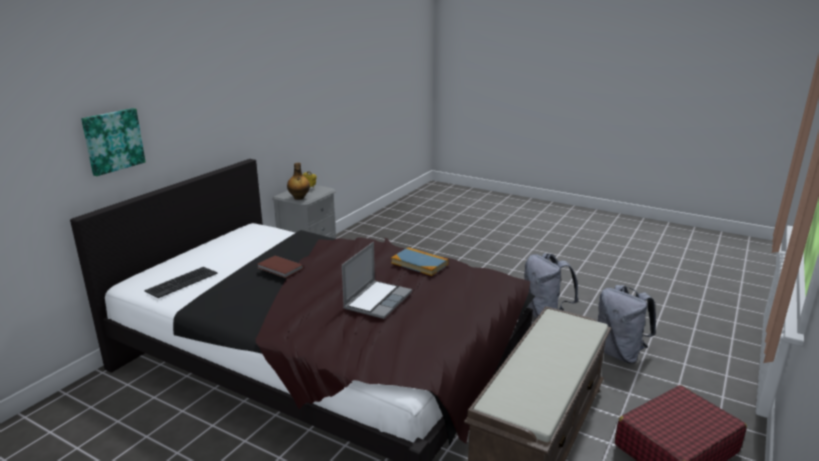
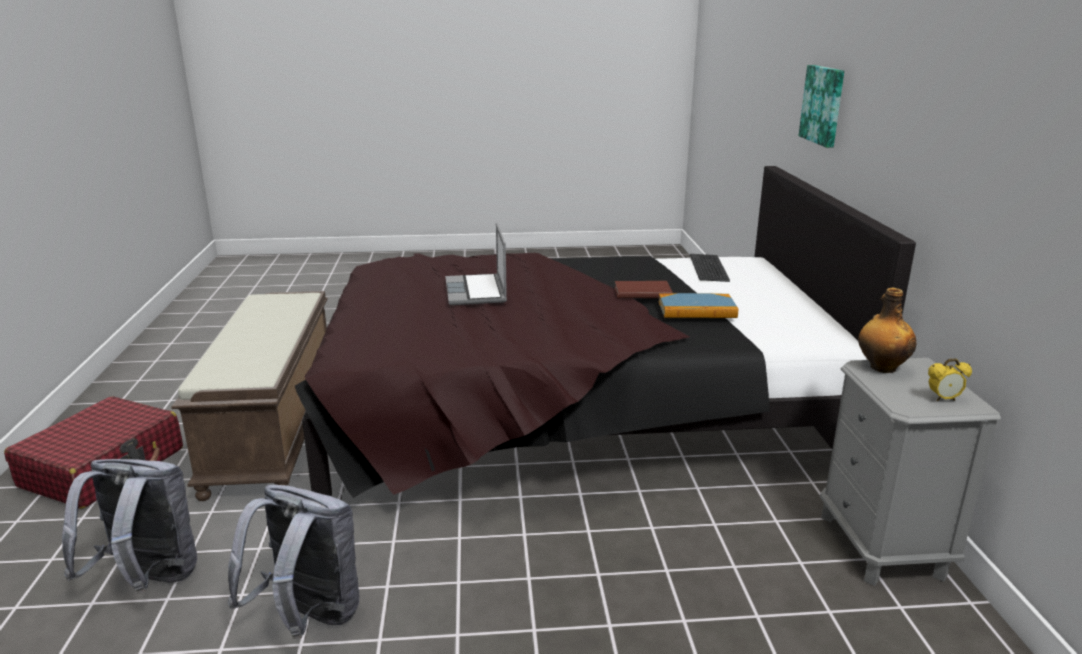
camera: 145 degrees right, 0 degrees up
book [391,247,449,276] -> book moved to [659,293,738,318]

